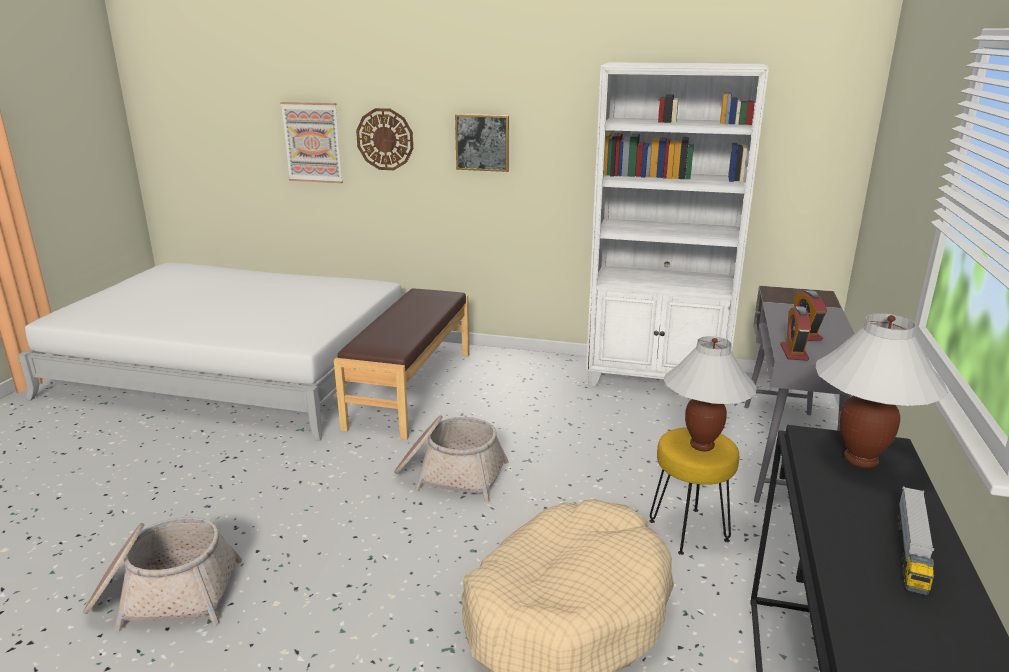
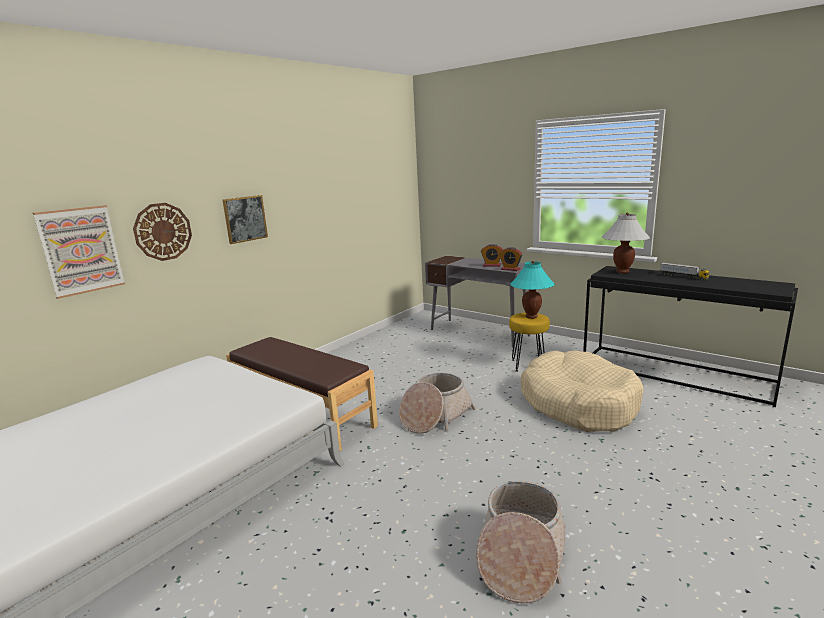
camera: 65 degrees left, 5 degrees down
white bookcase [586,62,769,386] -> none
white table lamp [664,336,756,451] -> turquoise table lamp [510,261,555,319]

